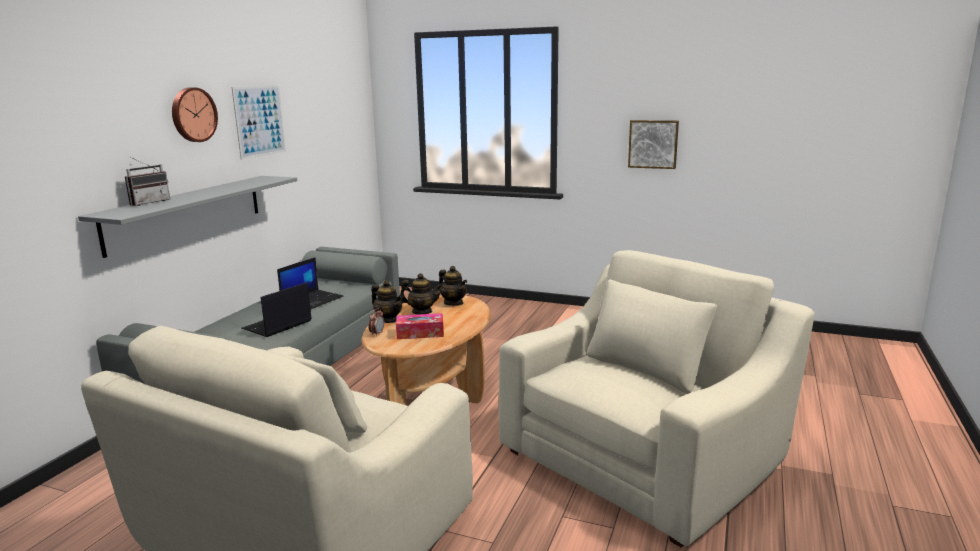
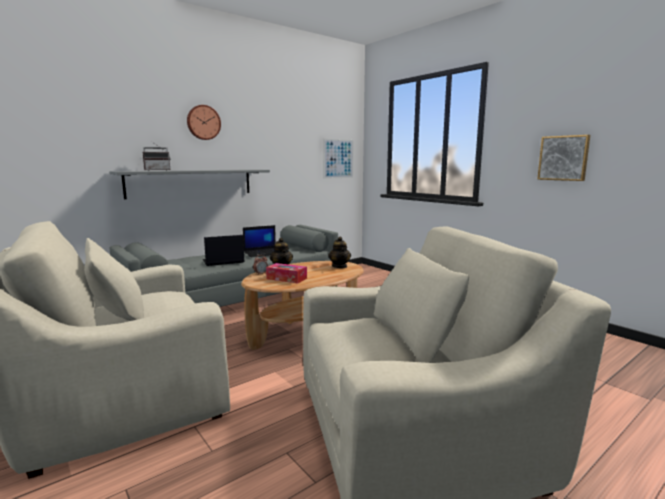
camera: 30 degrees right, 5 degrees down
picture [232,85,286,160] -> picture moved to [323,139,353,179]
teapot [400,273,442,314] -> none

